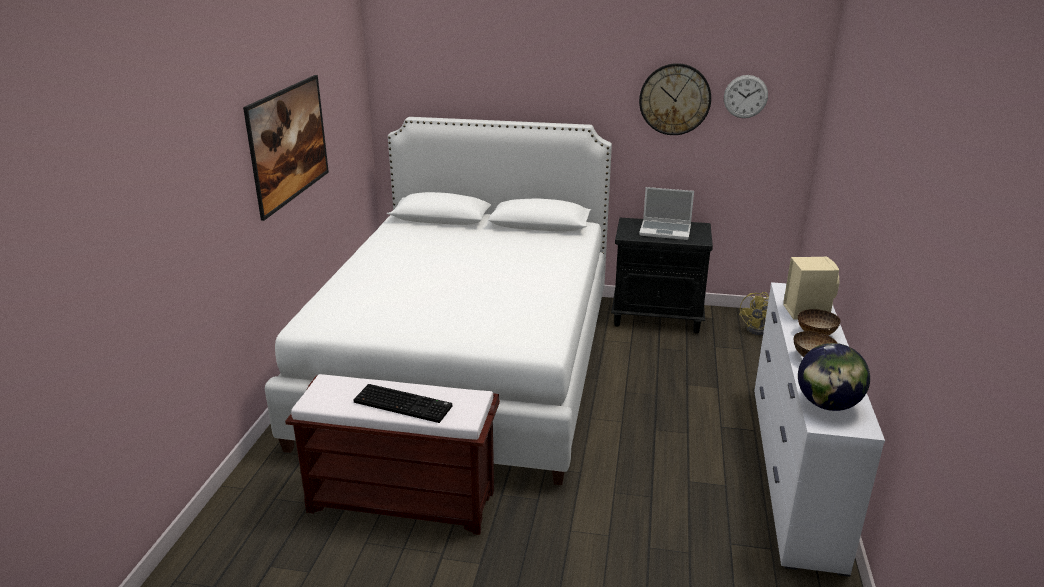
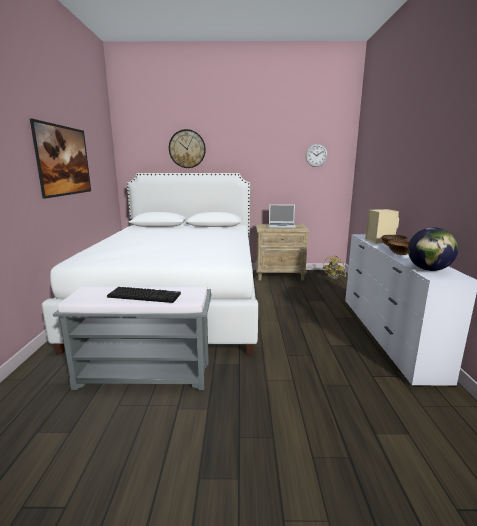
camera: 10 degrees left, 10 degrees down
brown bench [285,374,500,535] -> grey bench [53,287,211,390]
black nightstand [611,218,713,333] -> beige nightstand [255,224,309,281]
wall clock [639,63,711,135] -> wall clock moved to [169,129,206,168]

